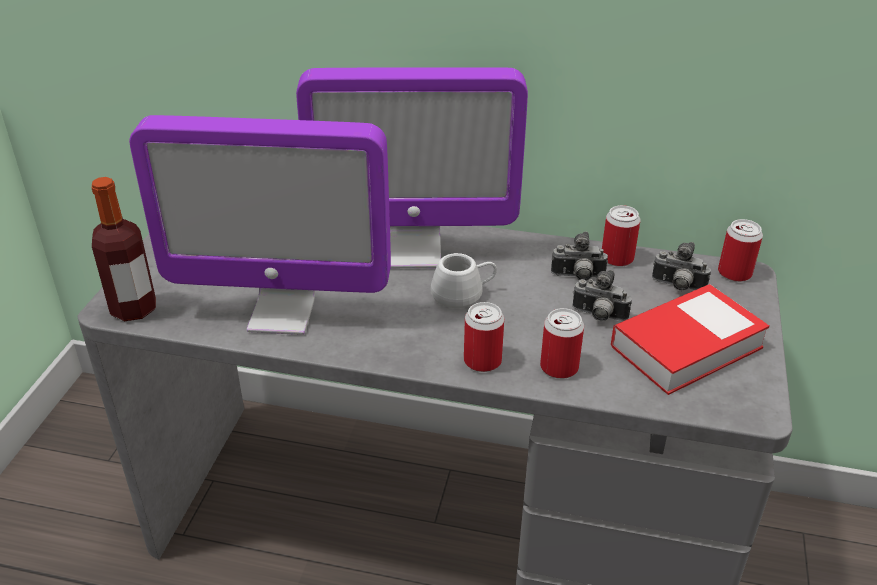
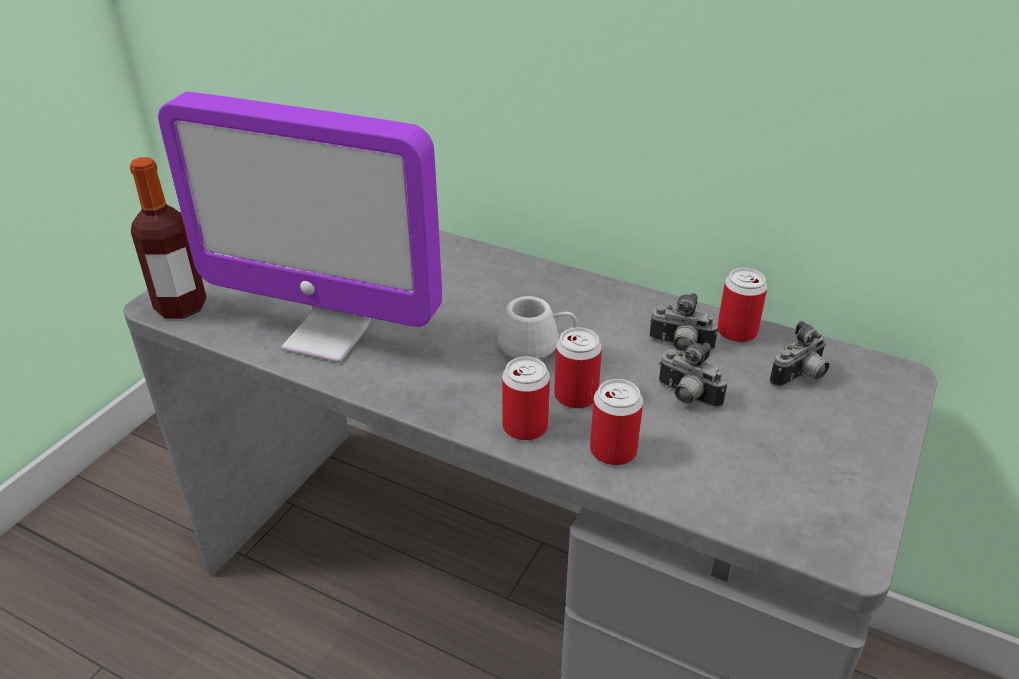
camera: 15 degrees right, 0 degrees up
monitor [296,67,528,268] -> none
book [611,284,770,395] -> none
camera [652,242,711,291] -> camera turned 75 degrees counterclockwise [769,321,829,387]
can [718,219,763,282] -> can moved to [554,327,602,409]

